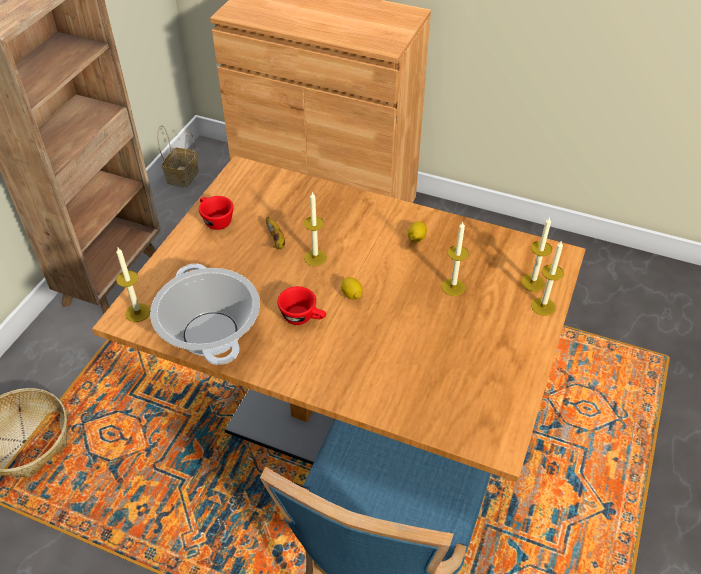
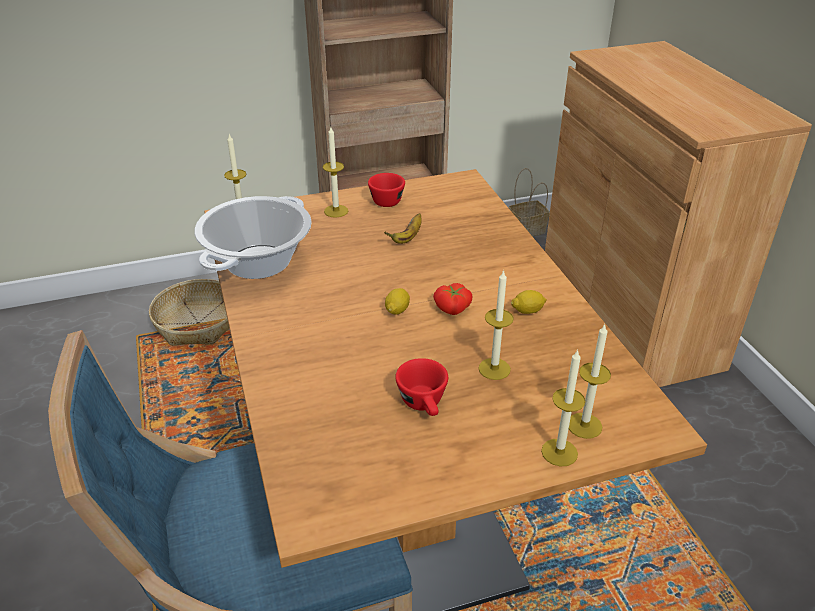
camera: 50 degrees right, 10 degrees down
red cup [277,286,326,325] -> red cup moved to [395,358,448,416]
candle [304,191,327,266] -> candle moved to [323,127,348,218]
none -> tomato [433,283,472,315]

